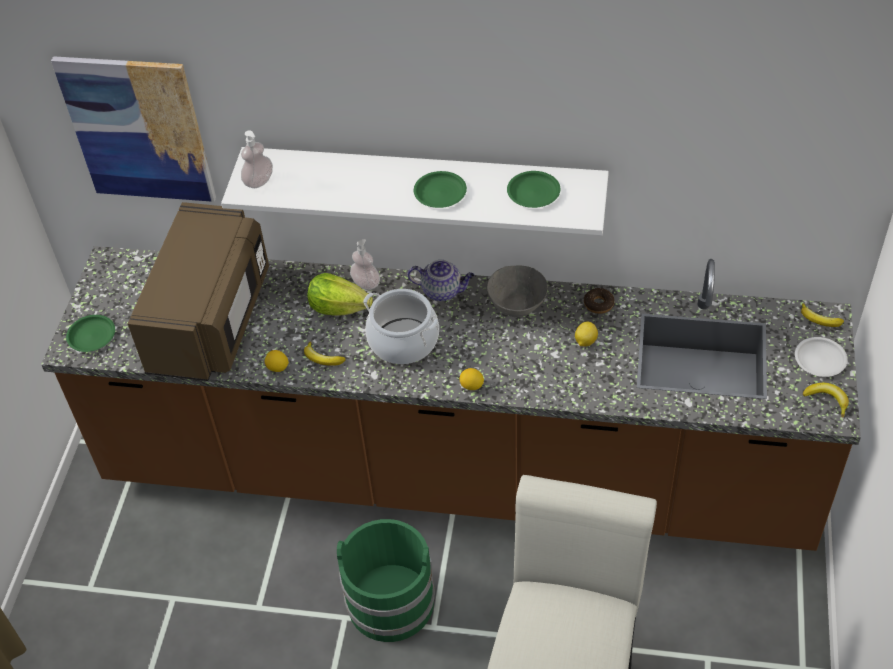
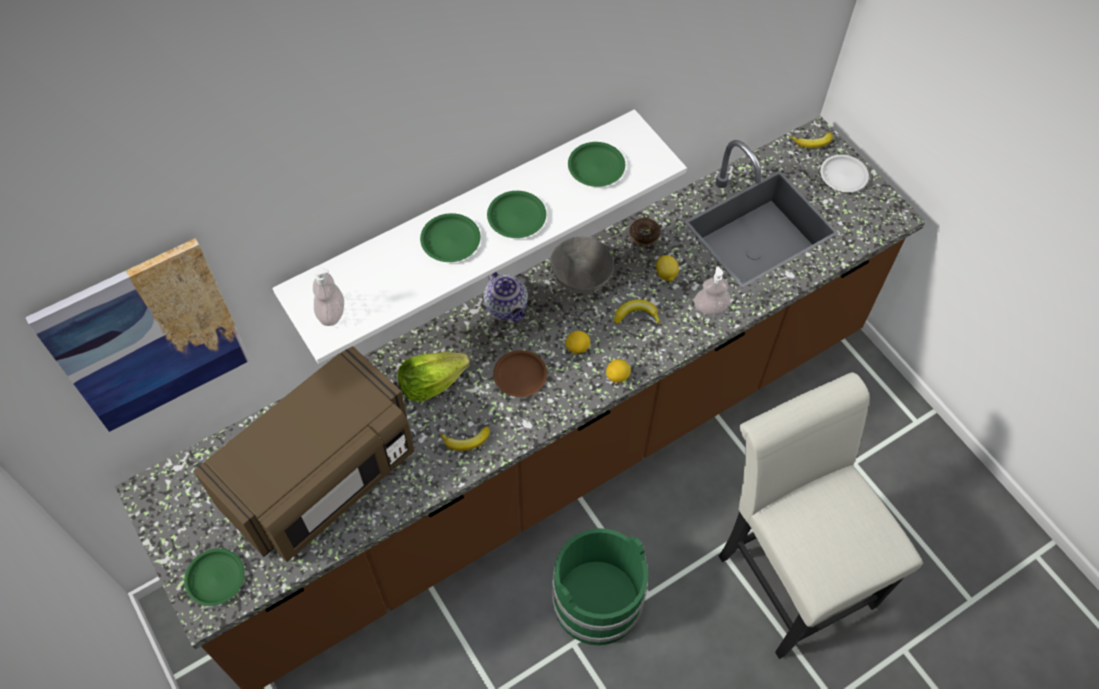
camera: 45 degrees left, 10 degrees up
brown microwave [128,202,269,381] -> brown microwave turned 75 degrees clockwise [193,346,414,562]
lemon [265,350,289,372] -> lemon moved to [566,331,590,354]
soap dispenser [350,239,380,290] -> soap dispenser moved to [694,266,730,314]
cooking pot [363,289,439,364] -> brown plate [493,350,547,397]
teapot [408,260,474,301] -> teapot turned 90 degrees clockwise [483,272,528,322]
banana [803,383,849,418] -> banana moved to [614,299,661,324]
none -> green plate [420,213,480,262]

